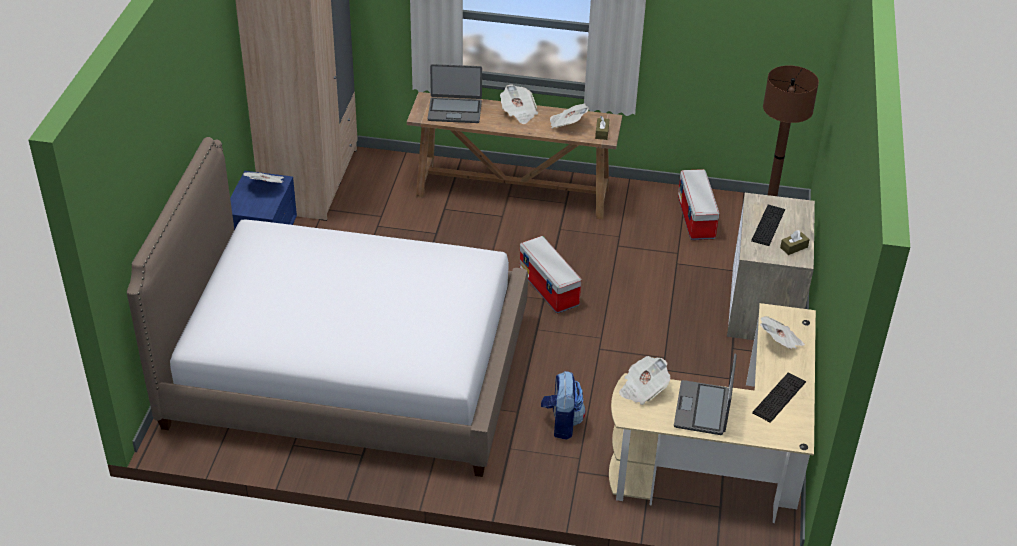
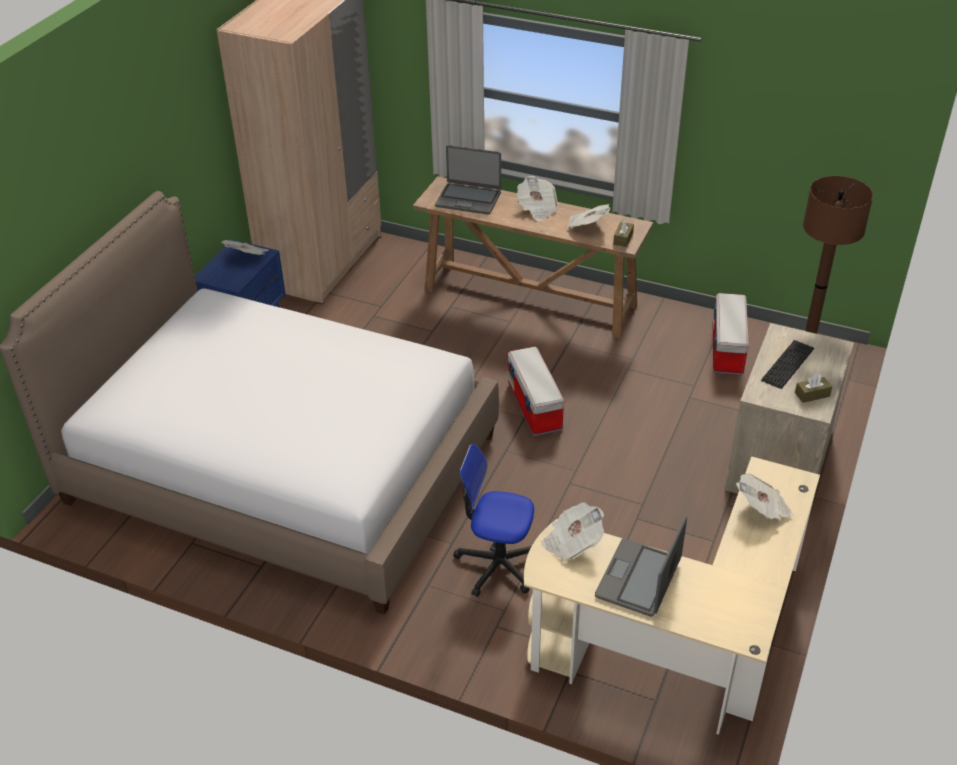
camera: 15 degrees right, 0 degrees up
backpack [541,371,586,440] -> office chair [453,444,534,597]
keyboard [752,372,806,423] -> none

